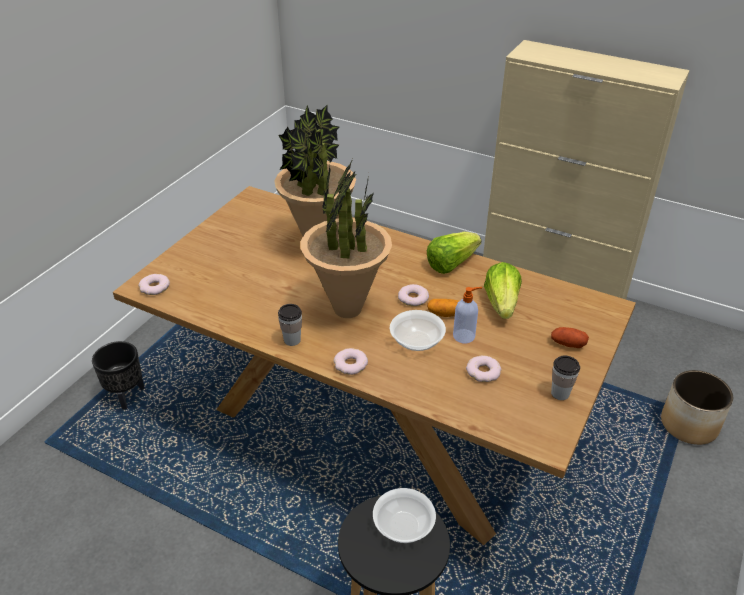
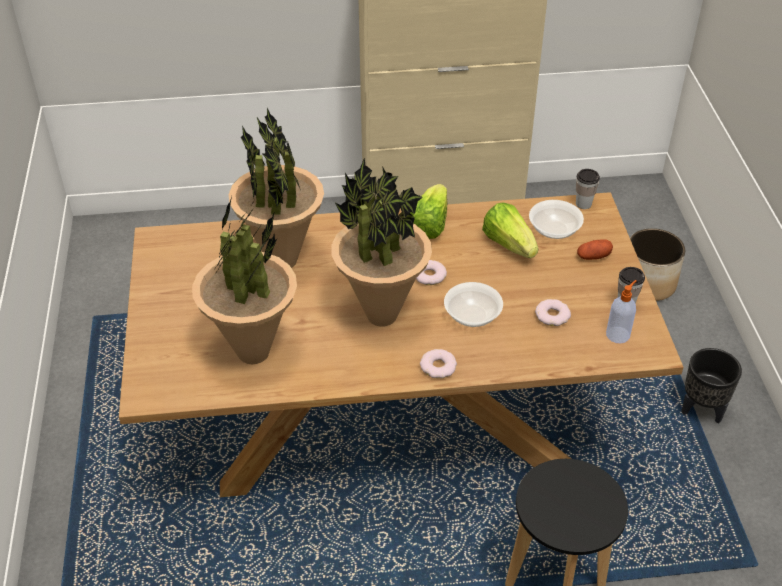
camera: 35 degrees left, 5 degrees up
black planter [92,341,145,410] -> black planter moved to [681,348,742,424]
donut [139,274,170,295] -> none
cup [278,304,302,346] -> cup moved to [576,169,600,209]
bowl [373,488,436,543] -> bowl moved to [529,200,584,239]
potato [427,299,459,317] -> none
soap dispenser [453,287,482,343] -> soap dispenser moved to [606,280,636,344]
none -> potted plant [192,196,297,364]

